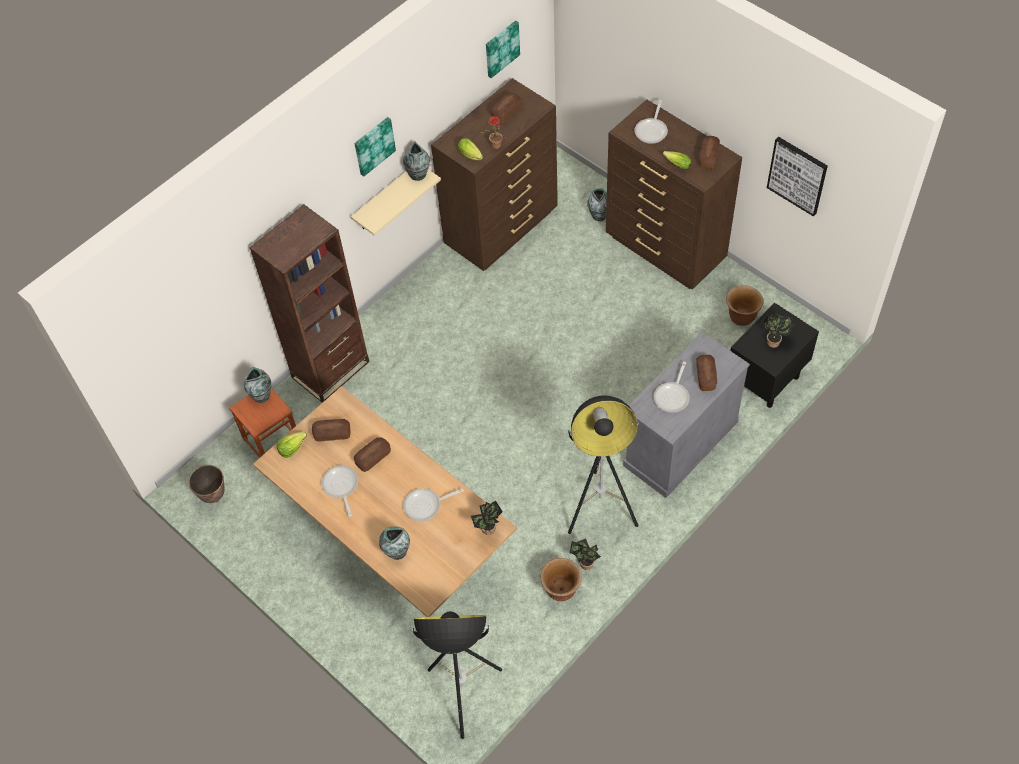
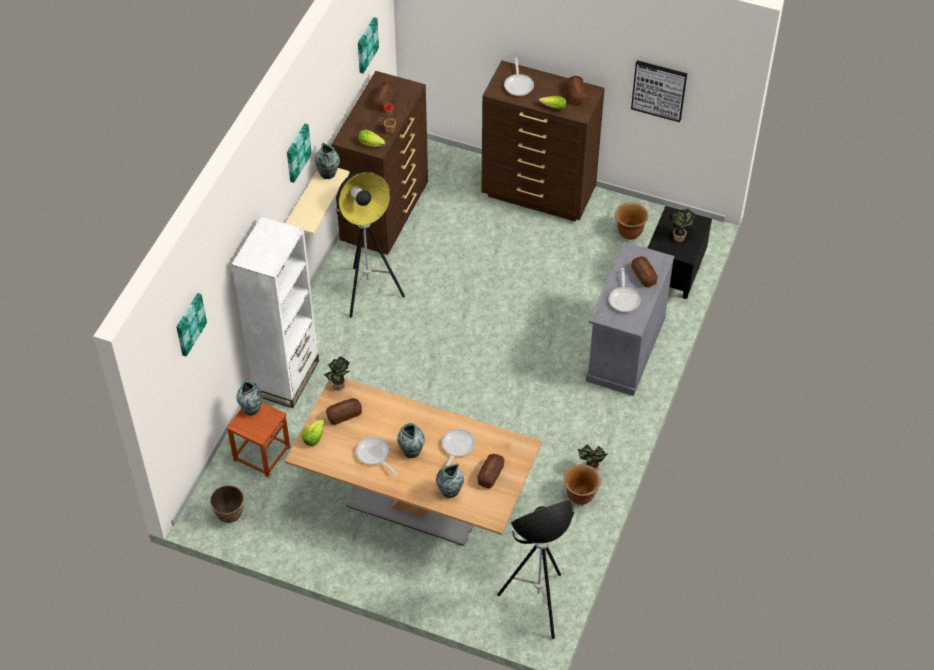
camera: 25 degrees left, 5 degrees down
brown bookcase [249,204,369,403] -> white bookcase [231,216,319,408]
bread [354,437,391,472] -> bread moved to [477,454,505,489]
frying pan [404,488,464,521] -> frying pan turned 150 degrees clockwise [442,429,475,466]
potted plant [471,501,503,535] -> potted plant moved to [324,356,350,391]
floor lamp [568,395,639,534] -> floor lamp moved to [336,171,405,318]
vase [587,188,607,221] -> vase moved to [397,423,425,458]
none -> picture [176,293,207,357]

